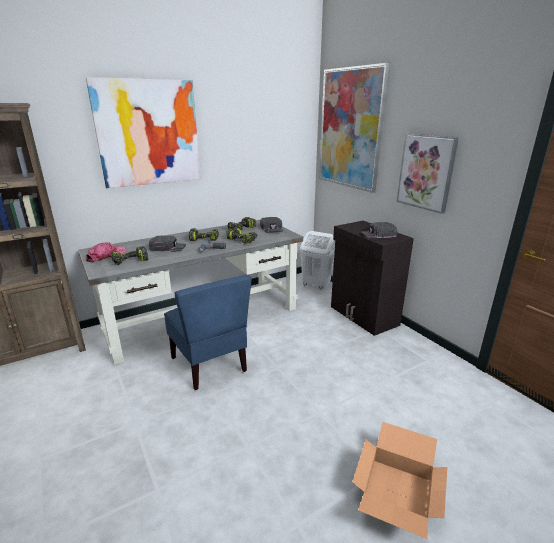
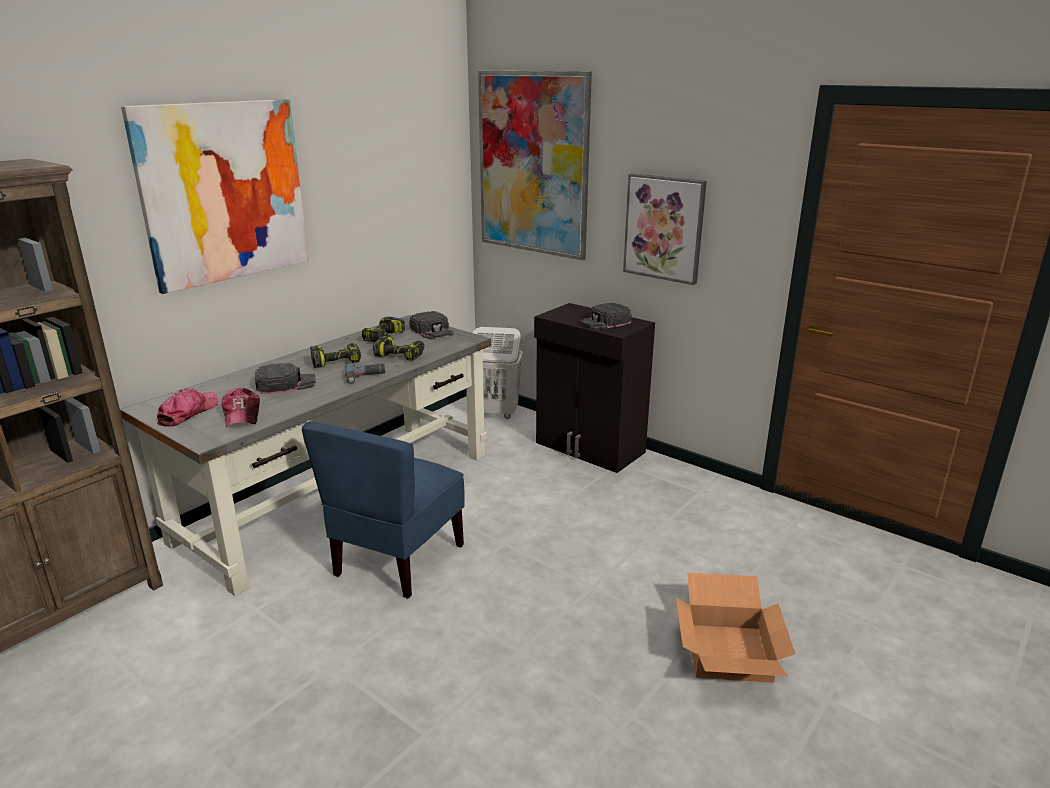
camera: 20 degrees left, 0 degrees up
power drill [111,246,148,265] -> cap [222,388,260,427]
blue chair [164,275,251,390] -> blue chair turned 75 degrees clockwise [302,422,465,599]

